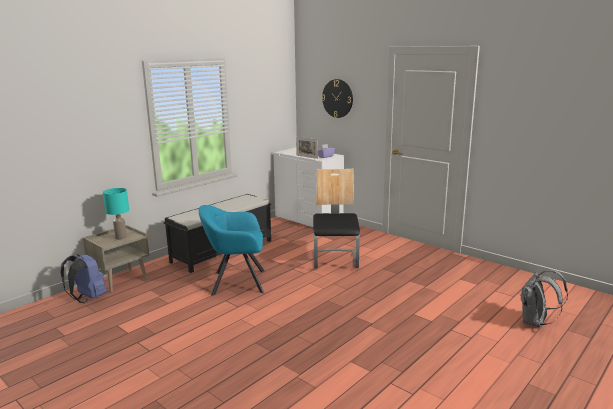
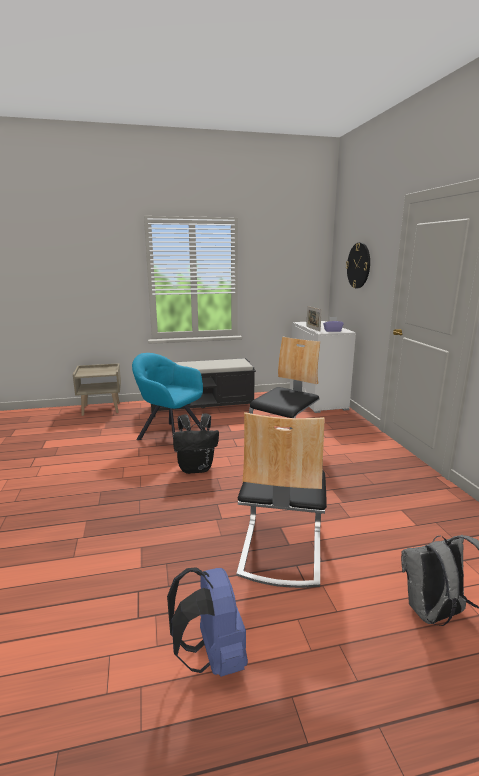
camera: 35 degrees right, 0 degrees up
blue backpack [60,254,107,303] -> blue backpack moved to [167,567,248,677]
turquoise table lamp [103,188,129,240] -> none
none -> black backpack [173,413,219,474]
none -> chair [236,412,327,588]

